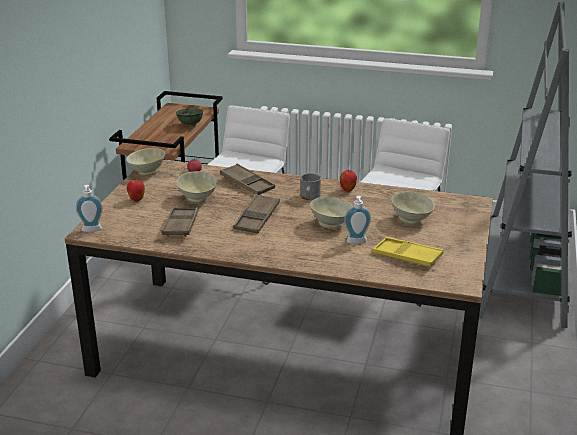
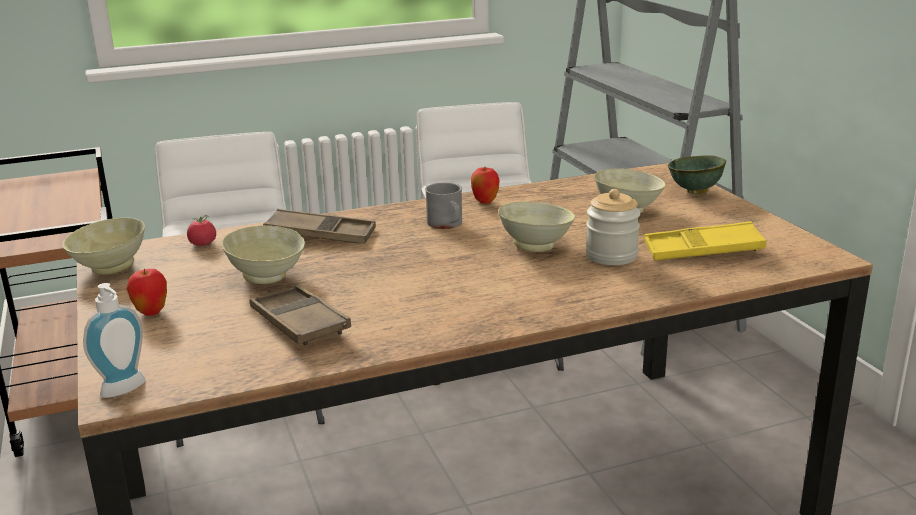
camera: 35 degrees left, 5 degrees down
green bowl [176,108,204,127] -> green bowl moved to [667,155,726,194]
brown tray [233,194,280,234] -> none
soap dispenser [344,196,371,244] -> jar [586,189,641,265]

